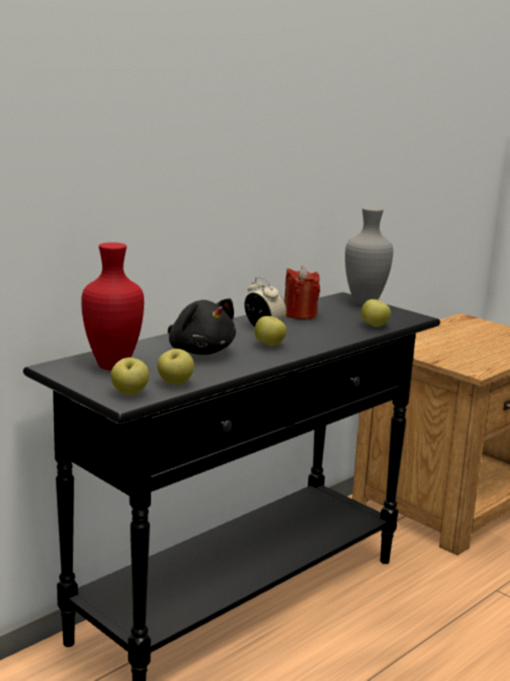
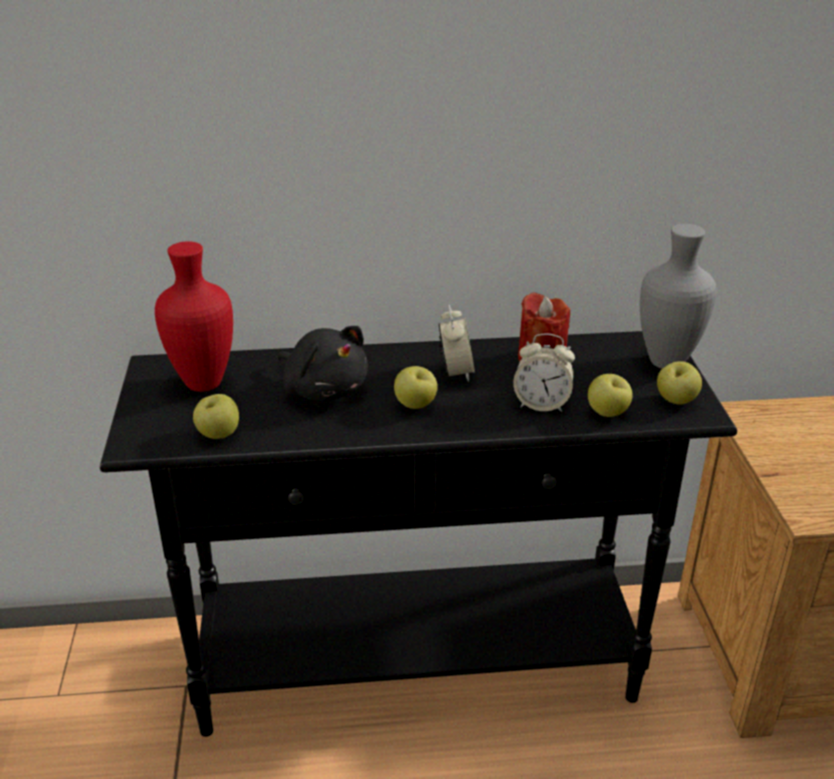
camera: 40 degrees right, 15 degrees up
apple [111,357,149,395] -> apple moved to [657,361,702,405]
black plush toy [168,299,236,355] -> black plush toy turned 45 degrees counterclockwise [278,326,368,401]
none -> alarm clock [513,333,575,412]

